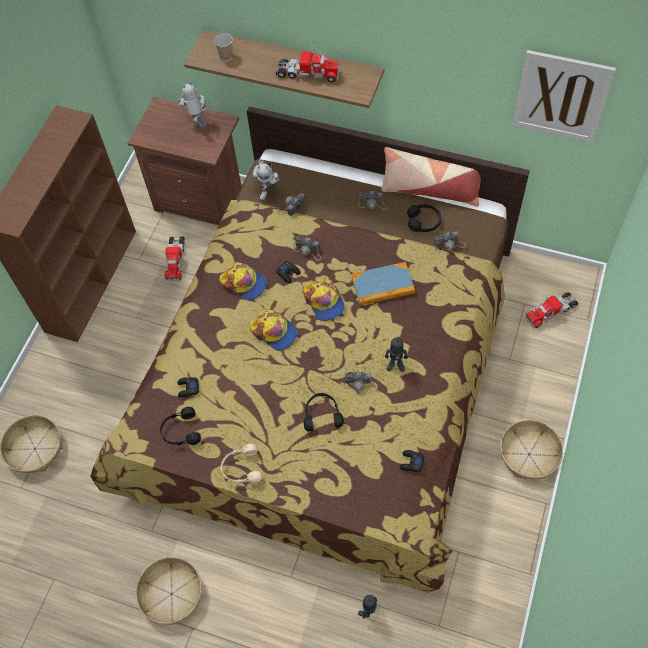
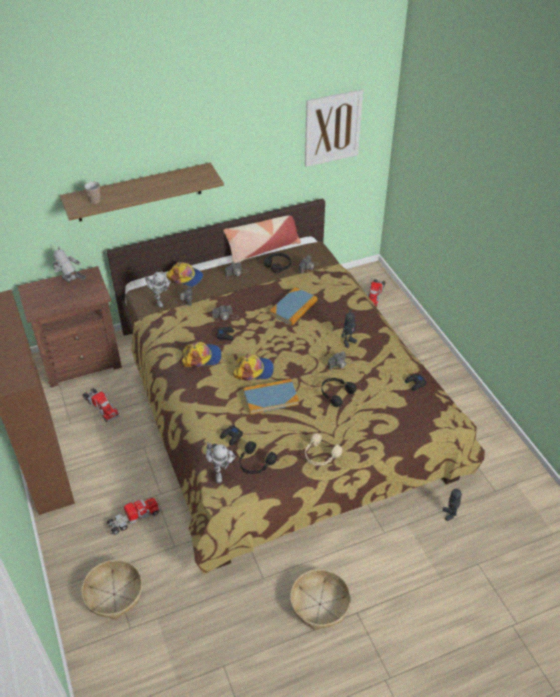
camera: 45 degrees left, 15 degrees down
toy truck [276,48,340,83] -> toy truck moved to [106,498,161,535]
cap [303,278,345,321] -> cap moved to [166,262,203,287]
basket [500,420,563,479] -> none
none -> toy robot [205,442,236,484]
none -> book [243,379,299,414]

